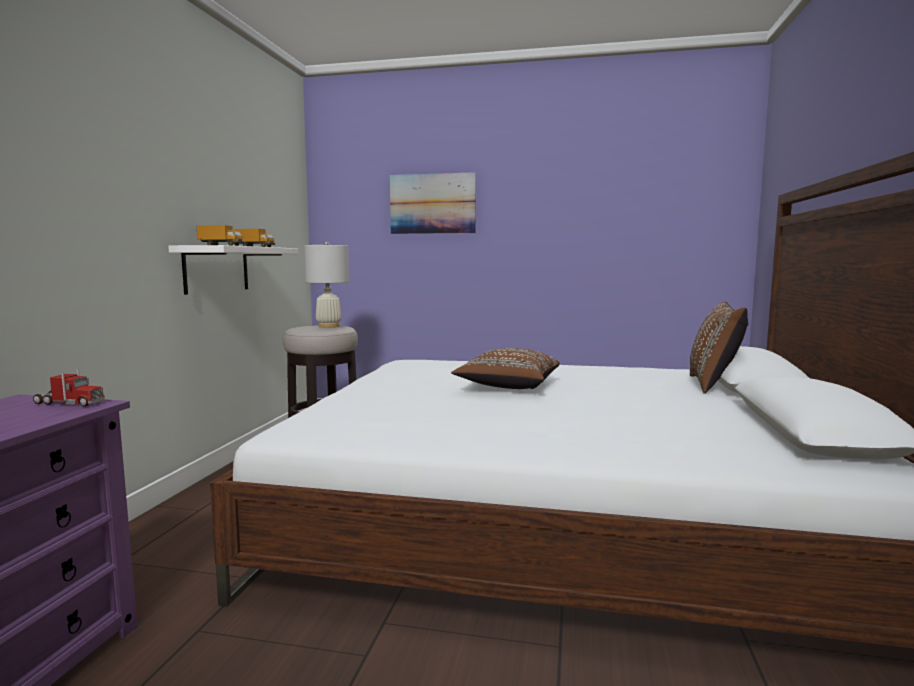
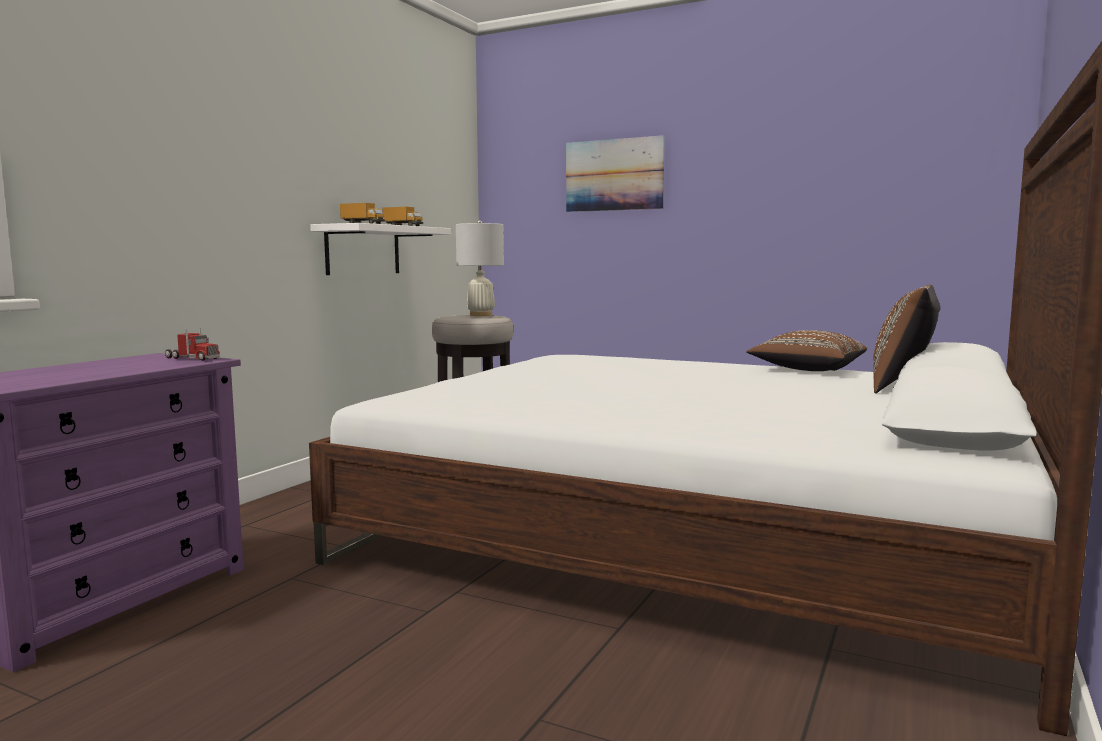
camera: 15 degrees right, 0 degrees up
brown pillow [451,348,560,389] -> brown pillow moved to [746,330,867,371]

